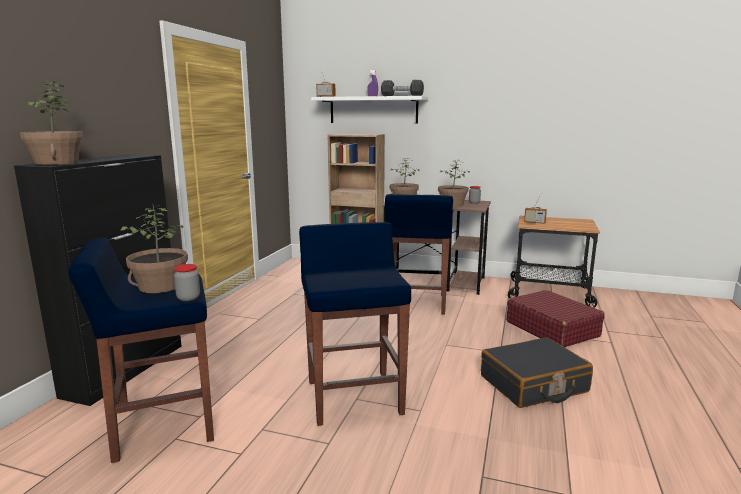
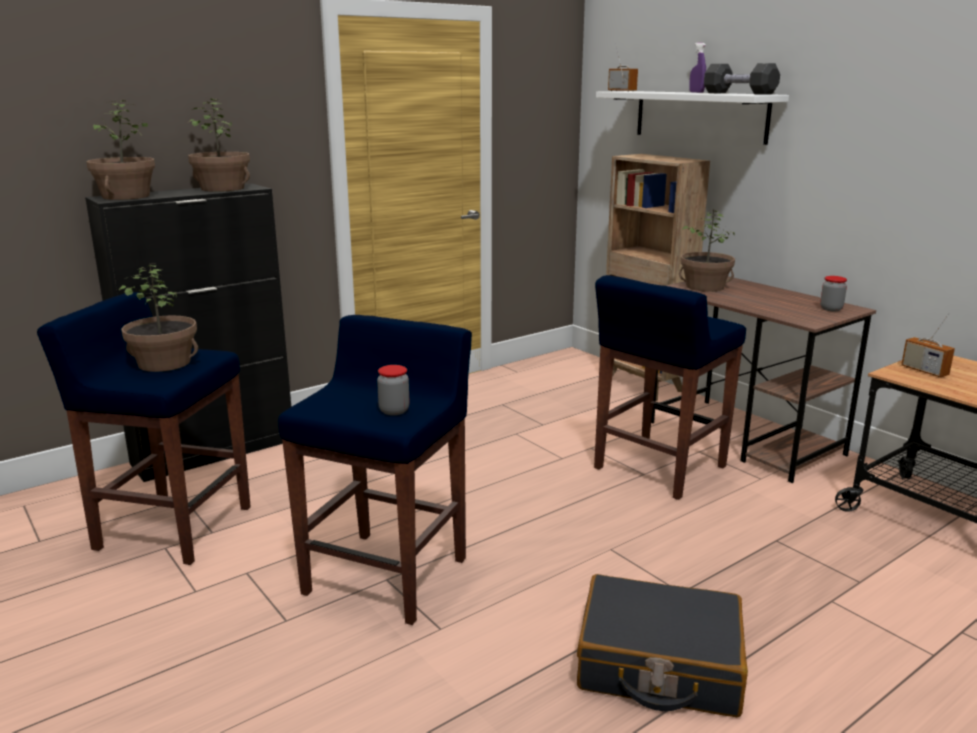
camera: 35 degrees right, 5 degrees up
jar [174,264,200,301] -> jar moved to [377,365,409,415]
potted plant [438,160,470,206] -> potted plant moved to [188,98,250,192]
red suitcase [507,290,605,347] -> none

